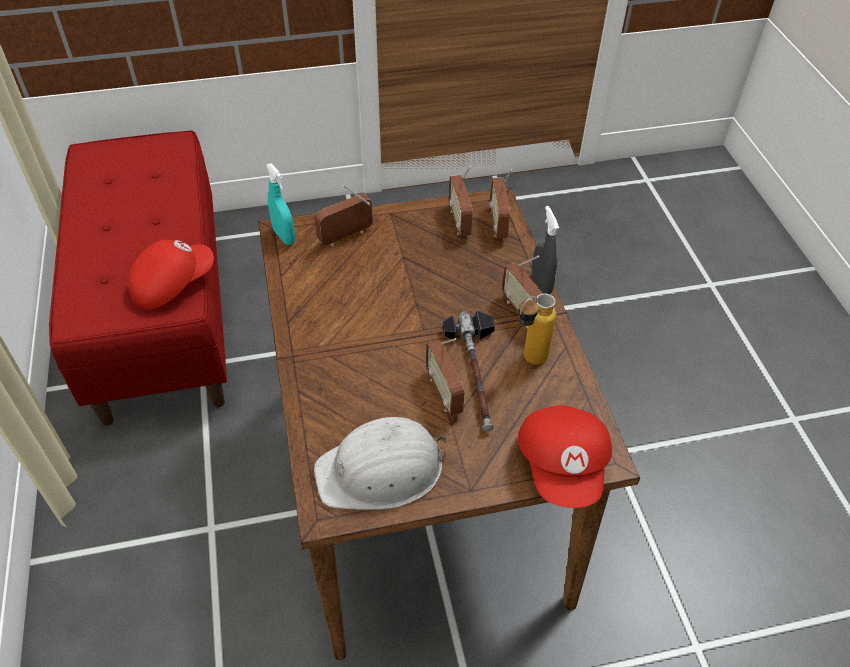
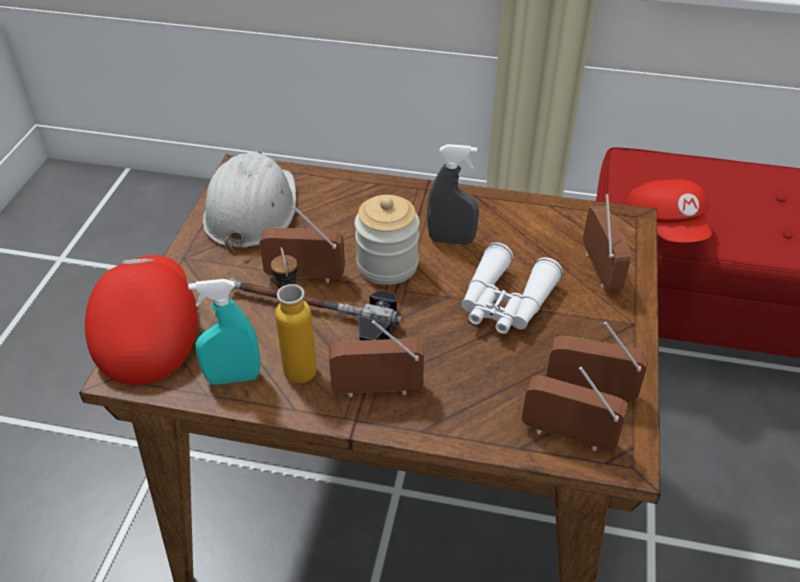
camera: 115 degrees right, 5 degrees down
turquoise spray bottle [266,163,295,245] -> turquoise spray bottle moved to [188,279,260,385]
red cap [518,405,612,508] -> red cap turned 60 degrees clockwise [85,255,198,385]
grey spray bottle [532,206,559,294] -> grey spray bottle moved to [427,144,479,245]
none -> jar [355,195,420,285]
none -> white binoculars [461,242,563,334]

